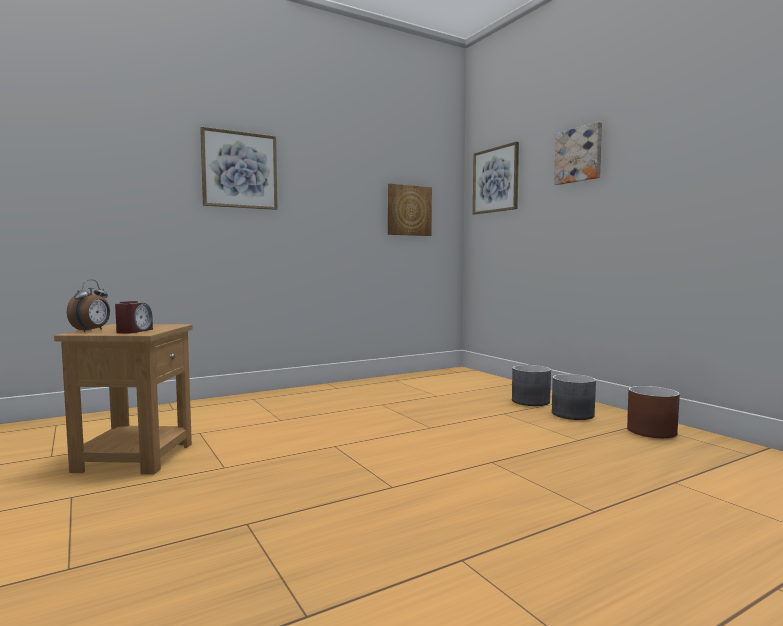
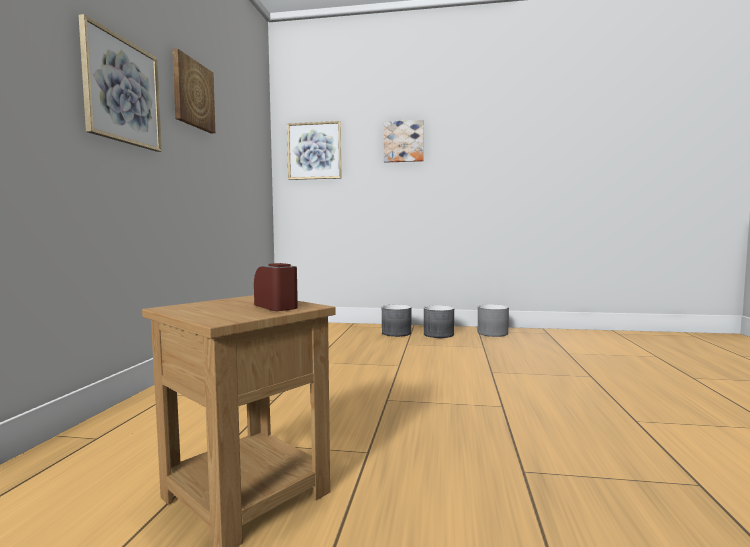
camera: 50 degrees left, 0 degrees up
alarm clock [67,279,110,332] -> none
picture [388,183,432,236] -> picture moved to [172,48,215,133]
brown planter [627,386,680,438] -> grey planter [478,304,509,337]

